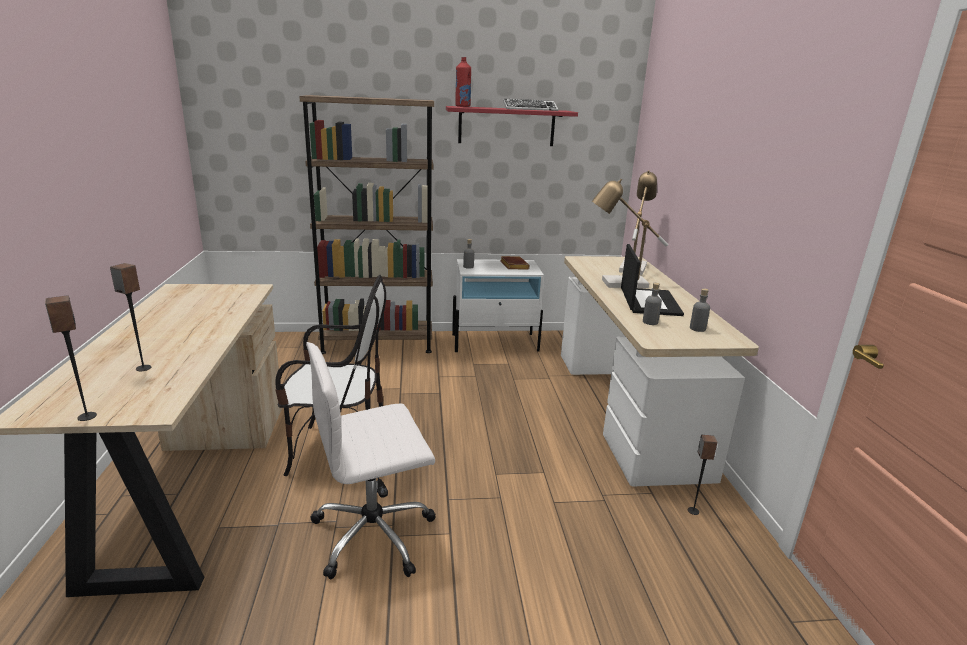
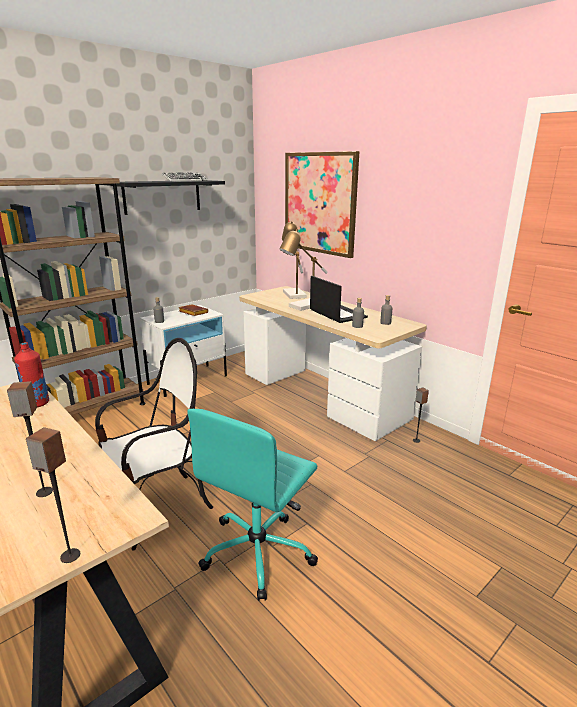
camera: 35 degrees left, 0 degrees up
white office chair [306,342,436,580] -> turquoise office chair [187,409,318,601]
red shelf [446,106,578,146] -> black shelf [117,180,225,215]
red bottle [455,57,471,107] -> red bottle moved to [14,342,49,407]
none -> picture [285,151,359,258]

